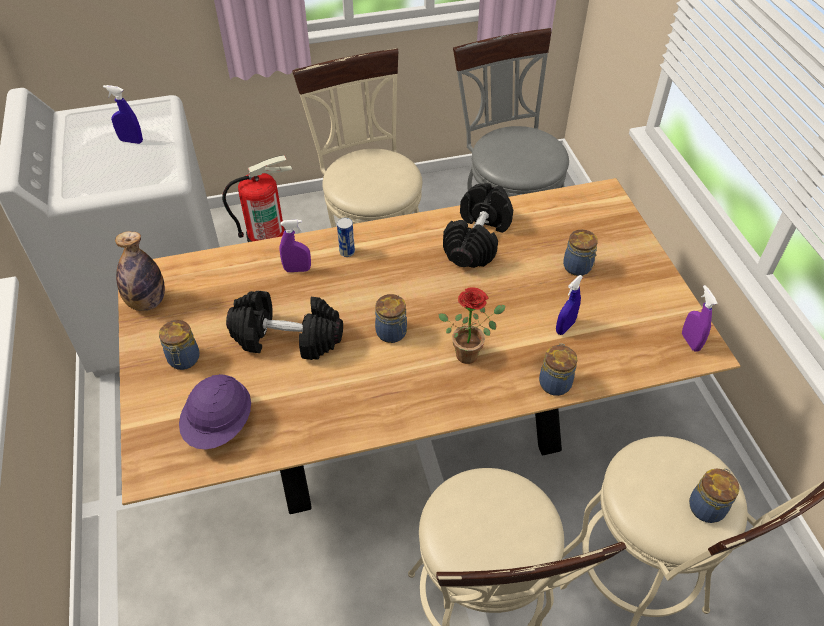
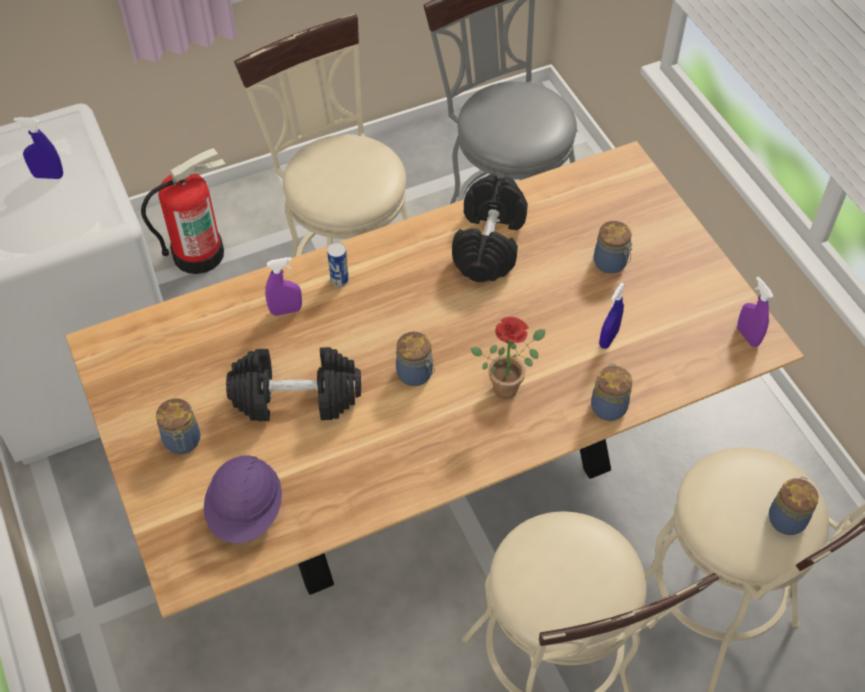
camera: 10 degrees left, 5 degrees up
bottle [115,231,165,311] -> none

